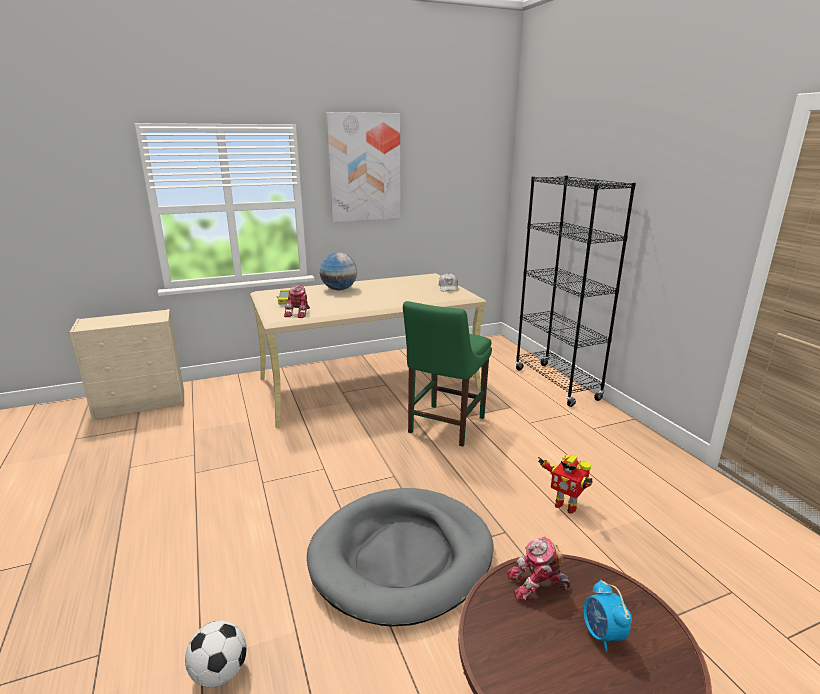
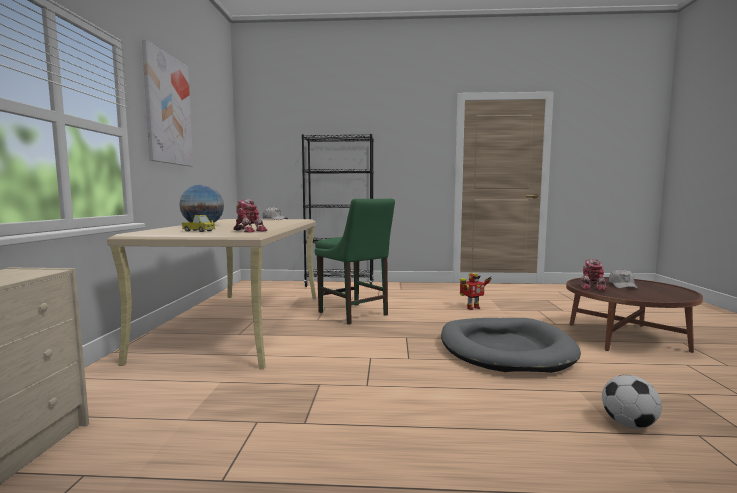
camera: 65 degrees left, 15 degrees down
alarm clock [583,579,632,652] -> white cap [609,269,639,289]

